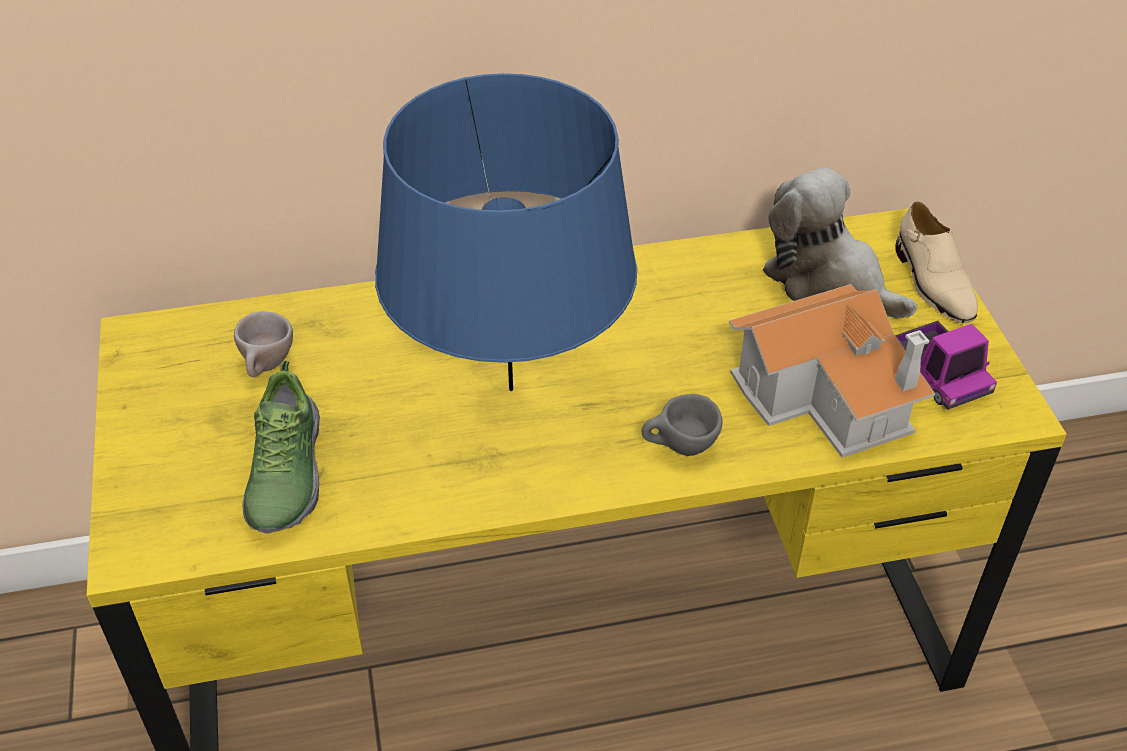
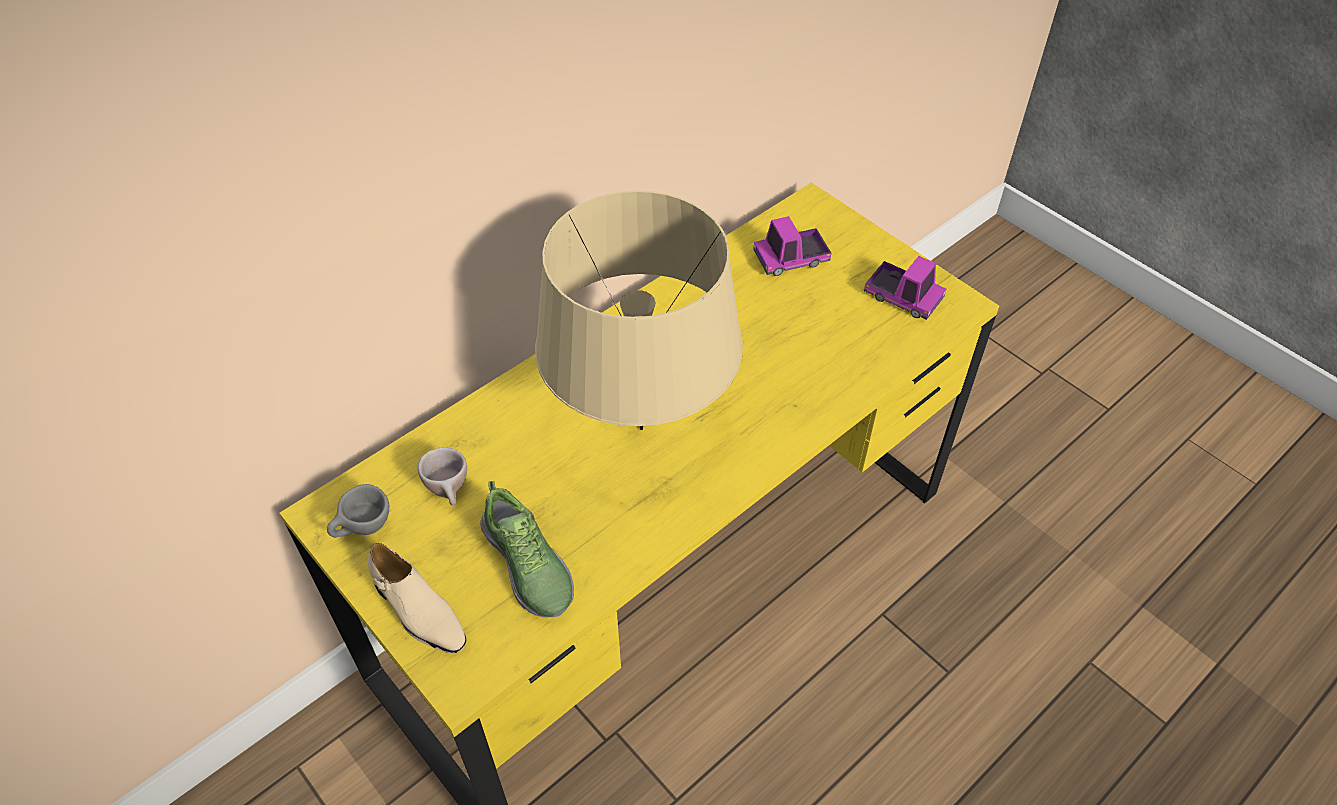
camera: 30 degrees left, 5 degrees up
blue table lamp [375,73,637,391] -> beige table lamp [535,190,743,430]
grey cup [641,394,722,456] -> grey cup moved to [327,484,389,538]
toy house [729,284,935,458] -> none
plush toy [763,167,917,318] -> toy truck [753,216,831,276]
beige shoe [895,202,978,323] -> beige shoe moved to [368,543,466,654]

